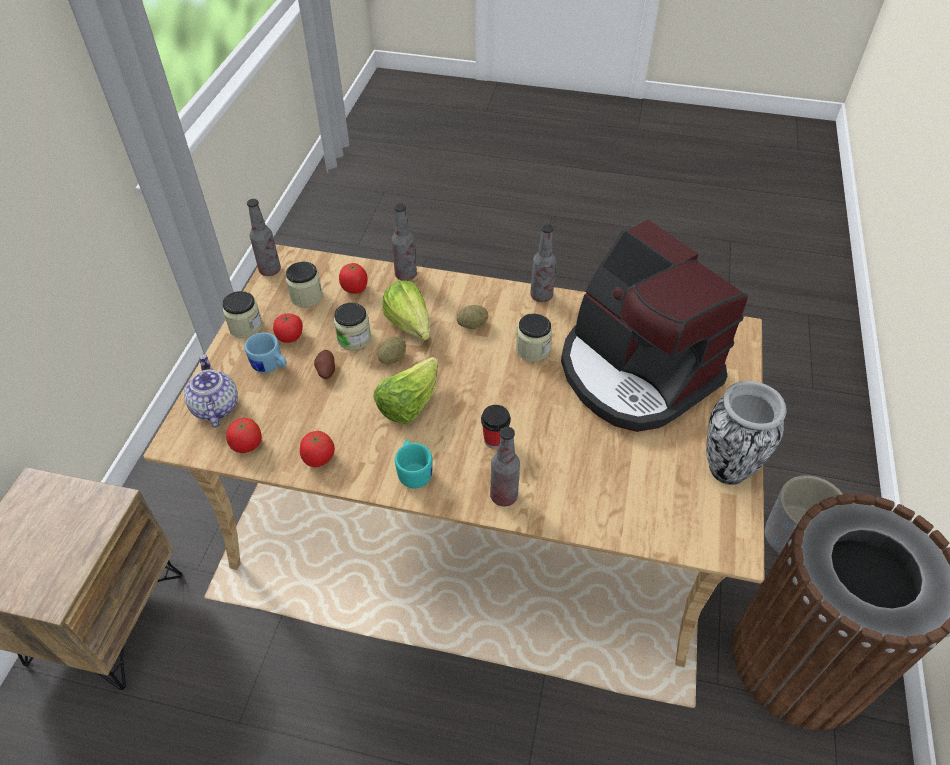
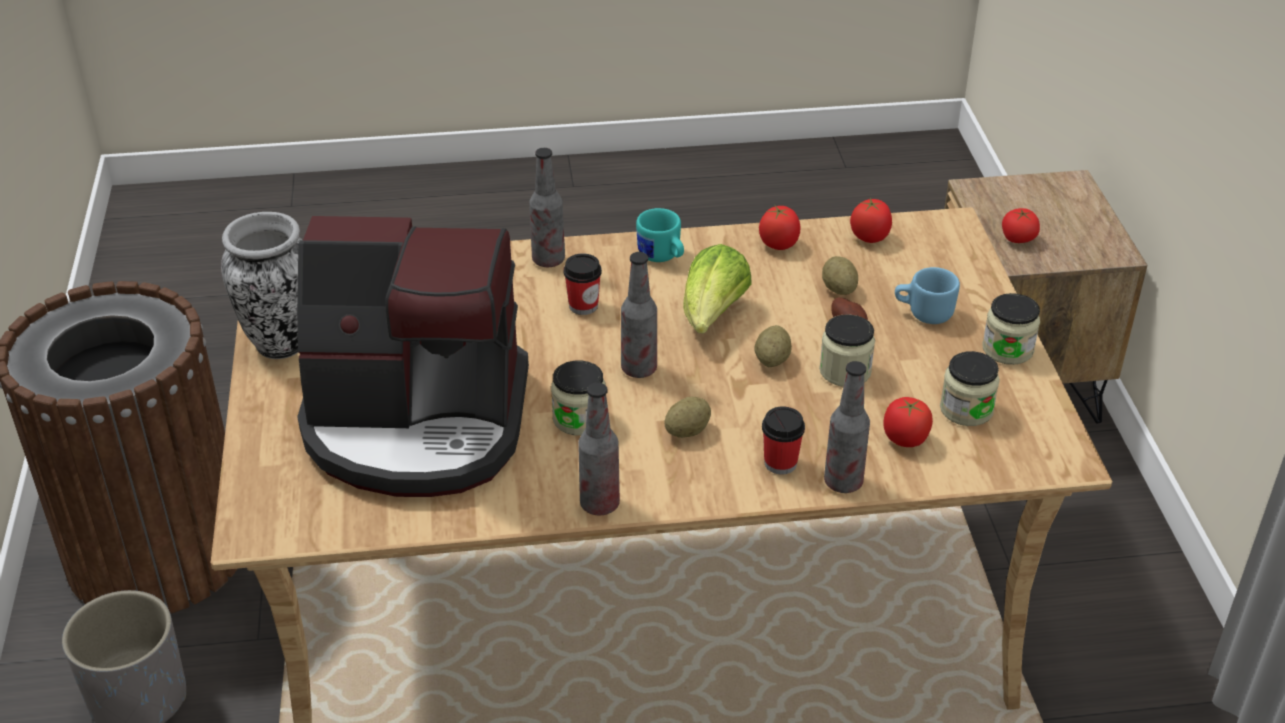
camera: 160 degrees right, 10 degrees down
teapot [184,354,238,428] -> none
bottle [247,199,281,276] -> bottle moved to [621,252,657,378]
tomato [273,313,303,343] -> tomato moved to [1002,208,1040,243]
lettuce [382,280,430,340] -> none
coffee machine [561,220,747,432] -> coffee machine turned 150 degrees clockwise [297,216,529,497]
none -> cup [762,407,805,474]
none -> potato [822,256,858,295]

